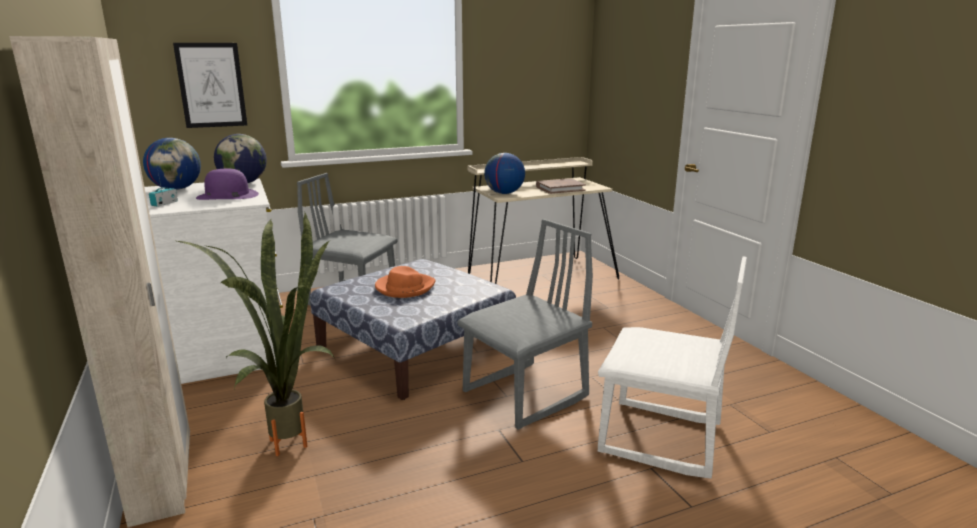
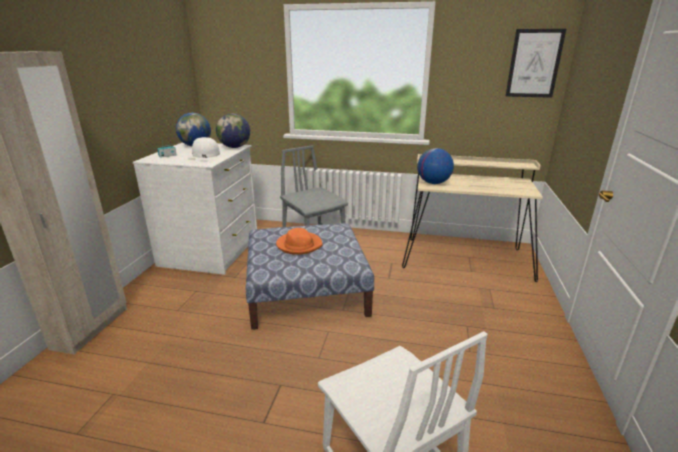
camera: 35 degrees right, 5 degrees up
picture [173,43,247,128] -> picture moved to [506,29,566,98]
potted plant [177,211,335,456] -> none
purple hat [196,169,259,200] -> white hat [187,137,226,160]
grey chair [457,219,593,430] -> none
brown book [536,178,586,194] -> none

